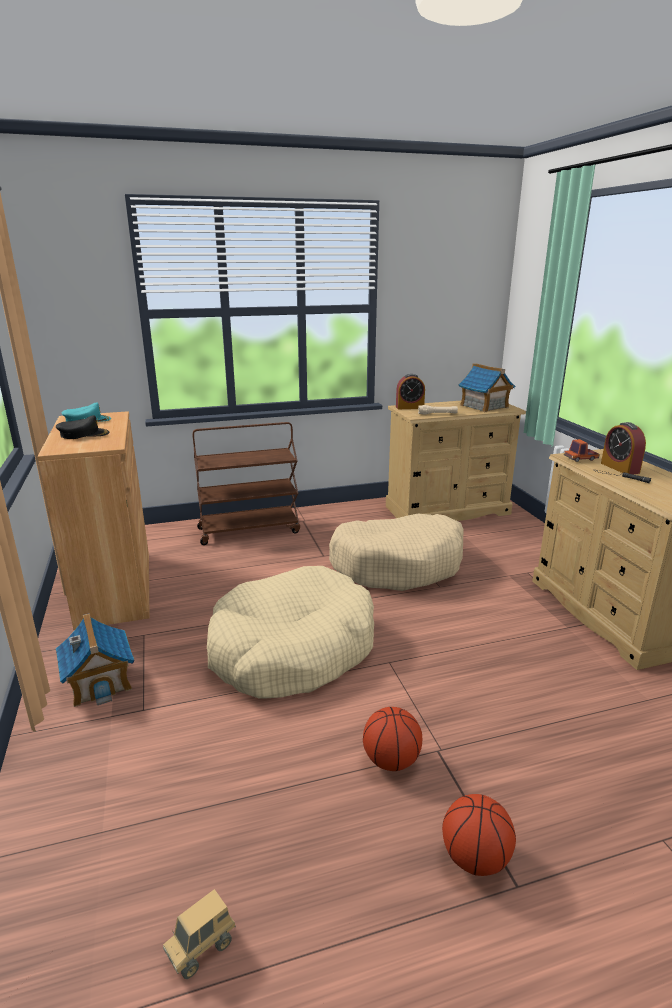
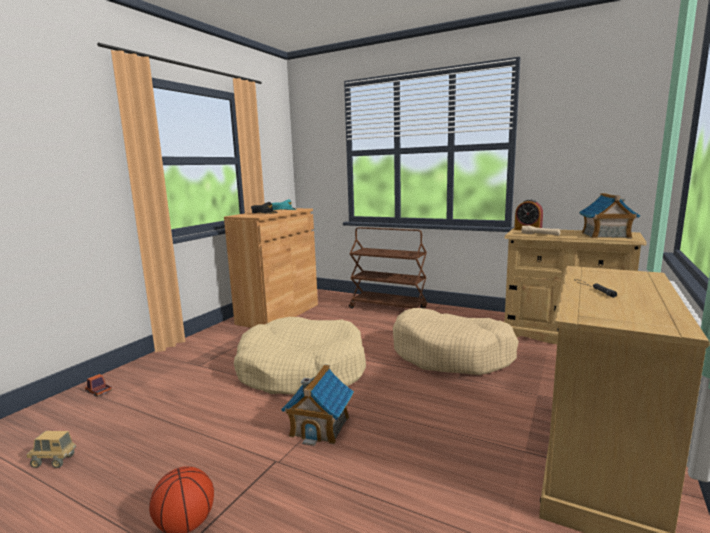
camera: 45 degrees right, 10 degrees down
toy house [56,613,135,707] -> toy house moved to [281,365,354,446]
basketball [363,707,422,771] -> none
toy truck [564,439,600,462] -> toy truck moved to [85,374,112,397]
alarm clock [601,422,646,474] -> none

